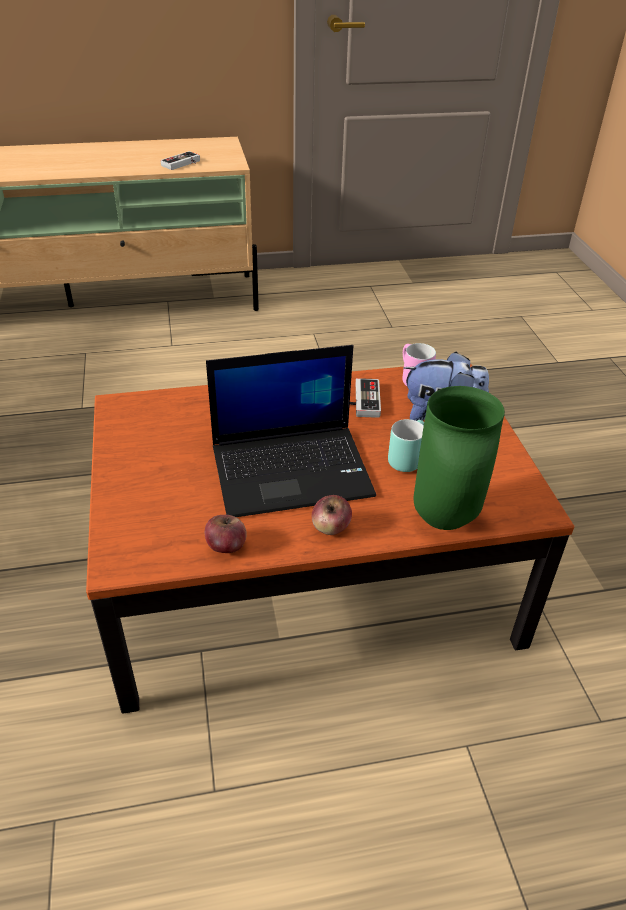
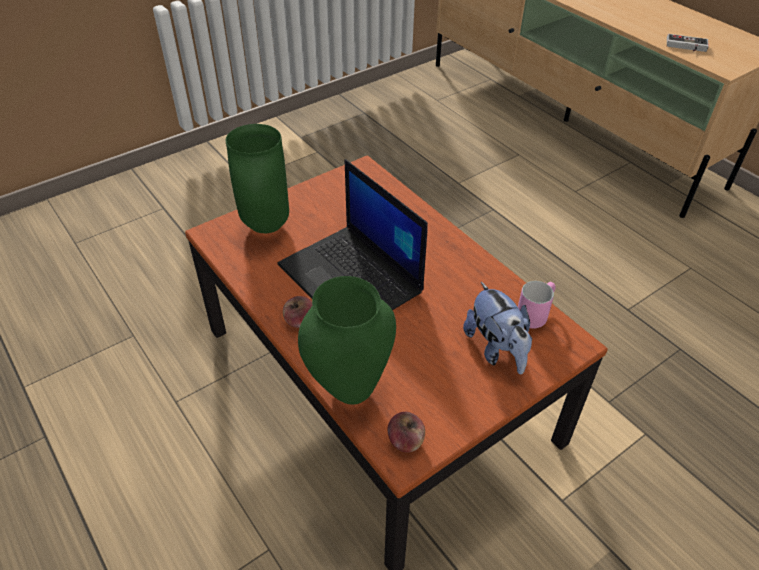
camera: 65 degrees right, 5 degrees up
apple [205,515,247,553] -> apple moved to [387,412,425,453]
game controller [350,378,381,418] -> none
turquoise mug [388,419,424,472] -> none
none -> green vase [226,124,289,233]

